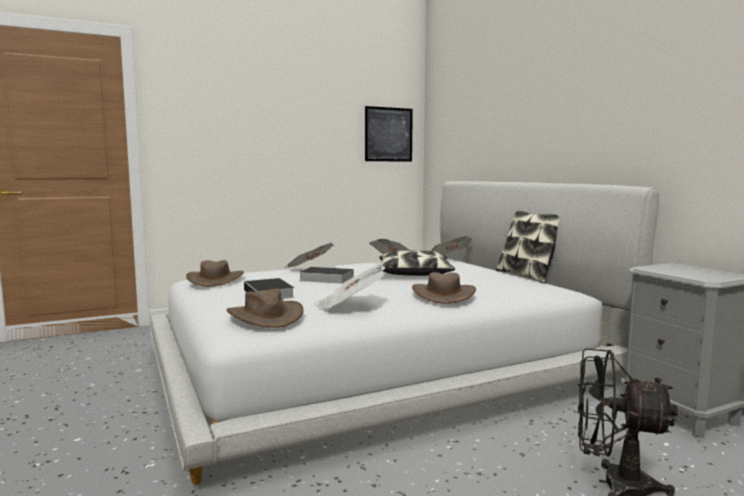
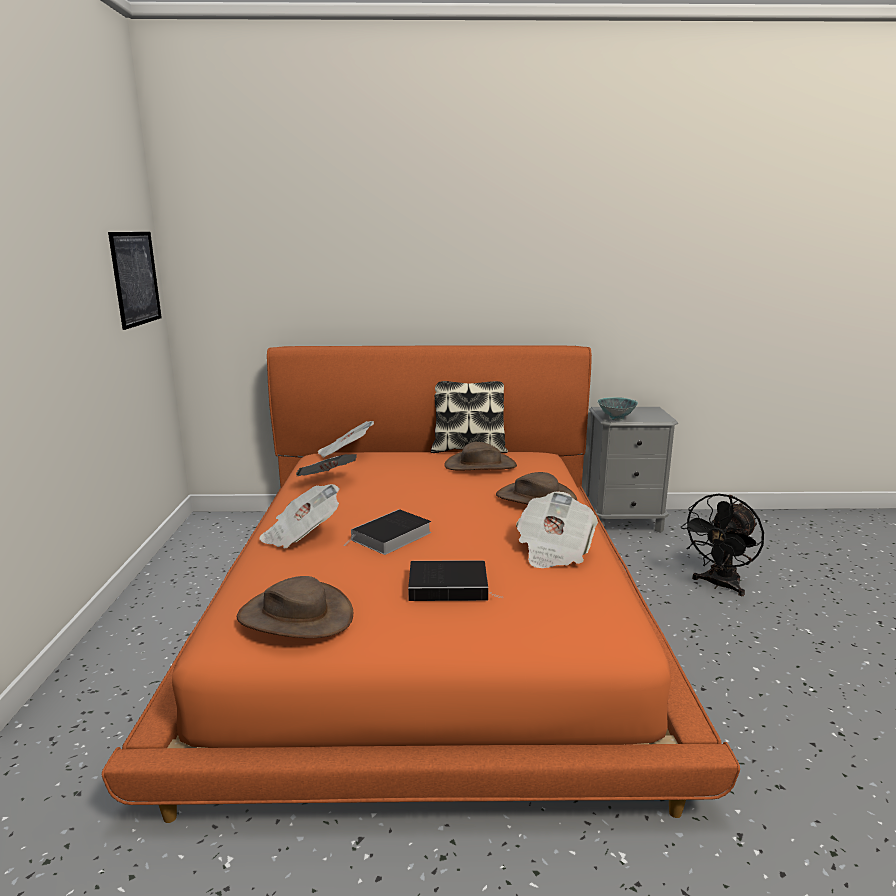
camera: 65 degrees left, 10 degrees up
white bed [150,181,659,485] -> orange bed [102,345,740,823]
brown hat [227,289,304,328] -> brown hat moved to [444,442,517,471]
pillow [380,250,455,276] -> none
none -> bowl [597,397,638,421]

